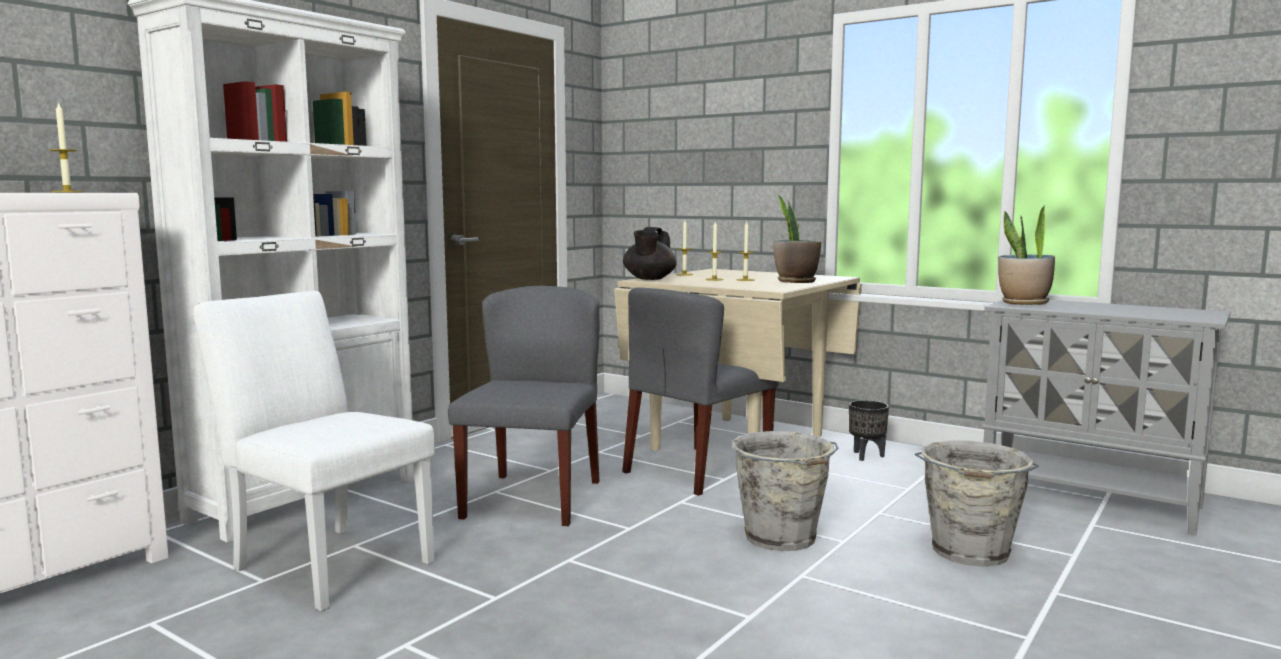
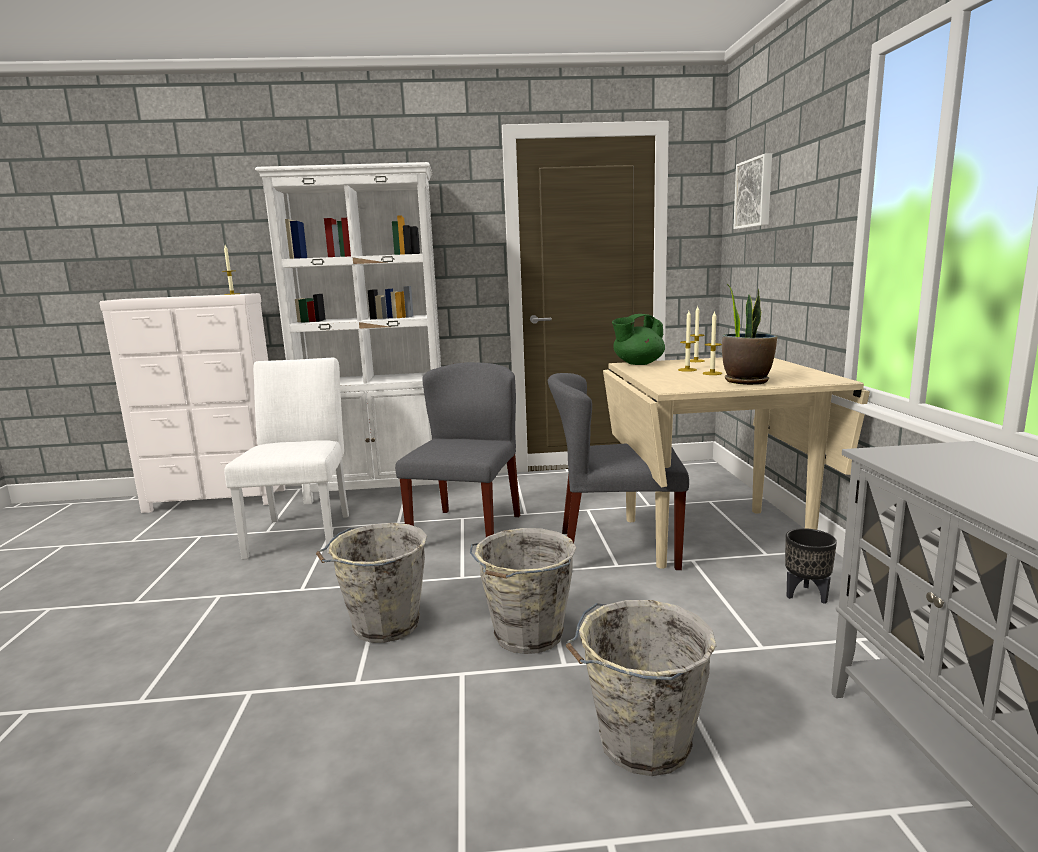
camera: 50 degrees right, 5 degrees up
grey chair [448,286,600,526] -> grey chair turned 45 degrees counterclockwise [395,362,520,537]
black teapot [623,227,677,280] -> green teapot [612,314,665,365]
potted plant [998,205,1055,305] -> none
none -> grey bucket [316,523,427,643]
none -> picture [733,153,772,229]

